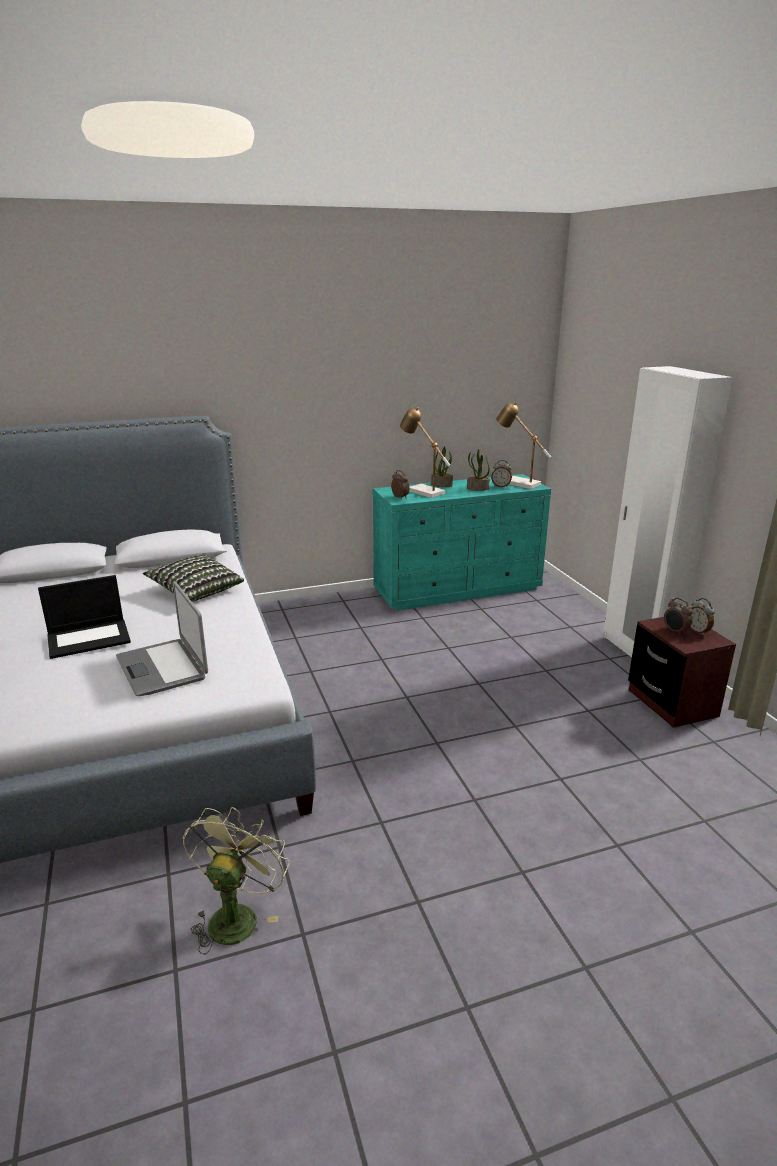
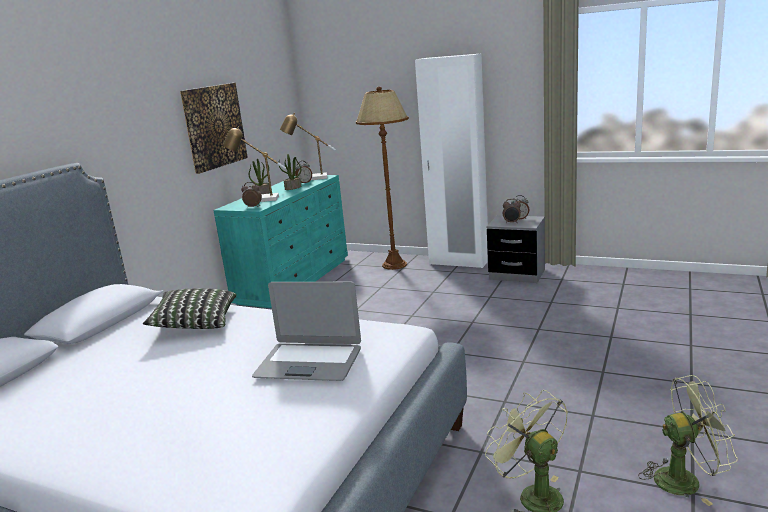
camera: 45 degrees left, 5 degrees down
laptop [38,575,131,659] -> none
brown nightstand [628,617,736,728] -> grey nightstand [487,215,545,283]
none -> picture [180,83,248,174]
none -> brown floor lamp [356,87,409,270]
none -> green fan [638,375,738,506]

